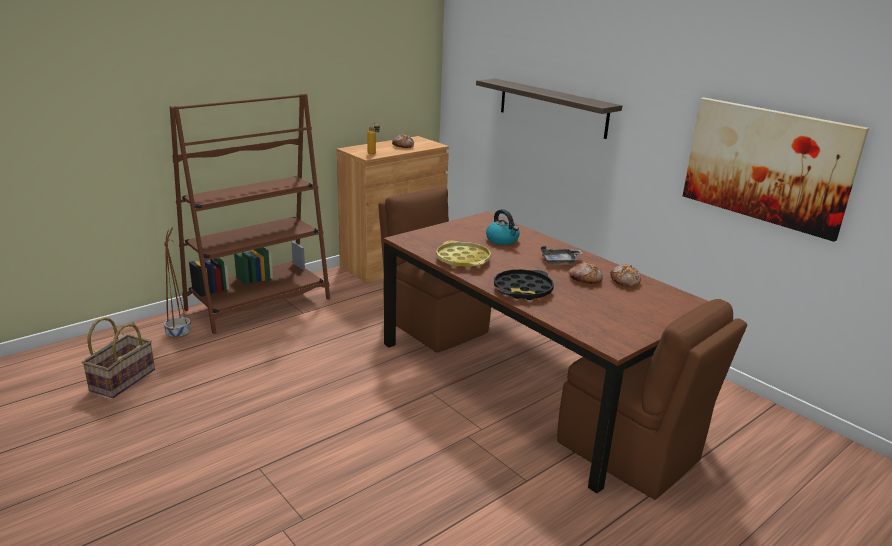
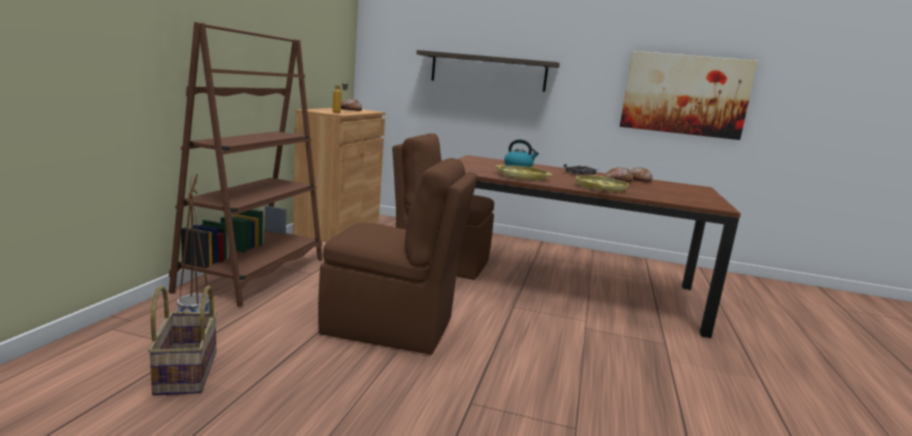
camera: 35 degrees left, 10 degrees down
black tray [494,269,554,300] -> yellow tray [576,175,629,192]
brown chair [557,299,747,500] -> brown chair moved to [318,158,478,355]

